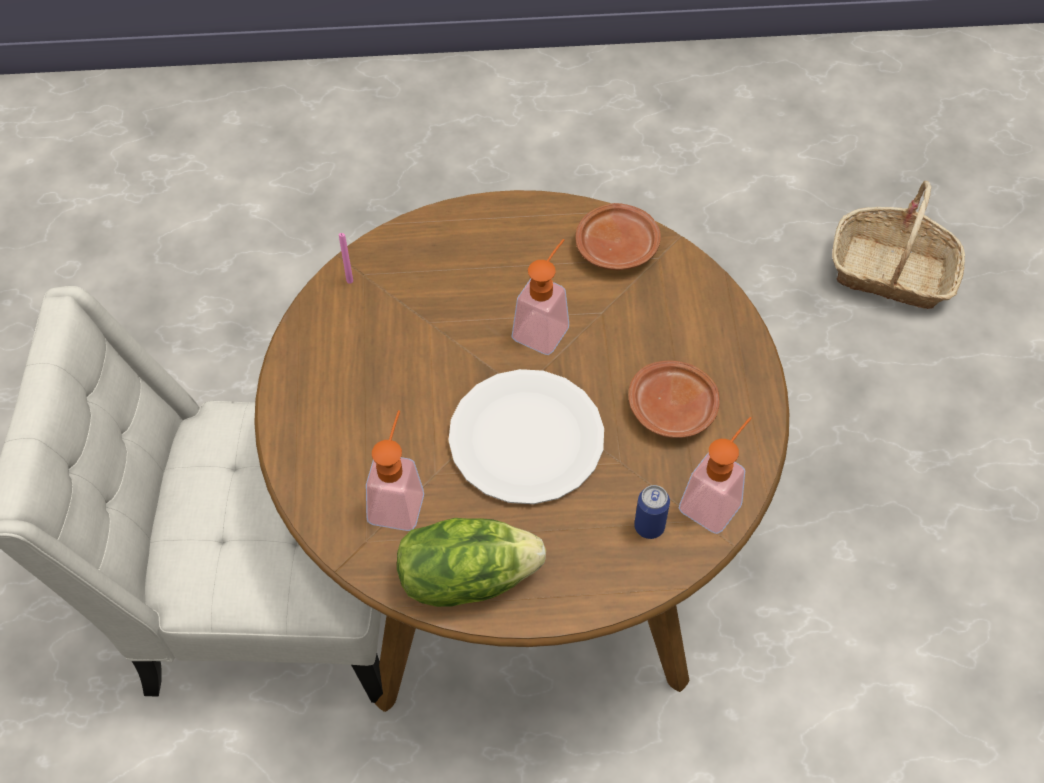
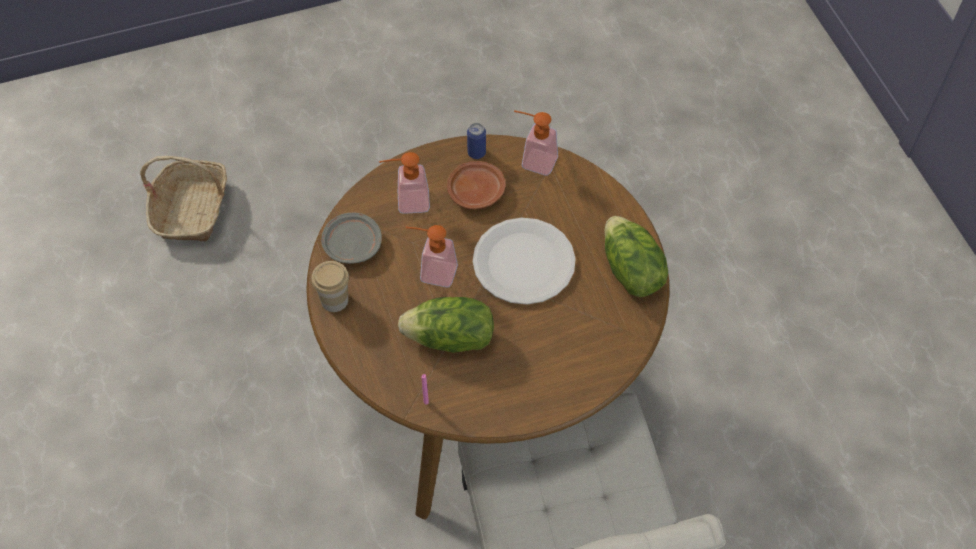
camera: 105 degrees left, 0 degrees up
soap dispenser [366,410,424,531] -> soap dispenser moved to [379,152,430,214]
brown plate [575,203,661,270] -> grey plate [321,213,382,264]
can [634,485,670,539] -> can moved to [467,123,486,159]
none -> cup [311,261,349,312]
none -> lettuce [398,297,494,353]

